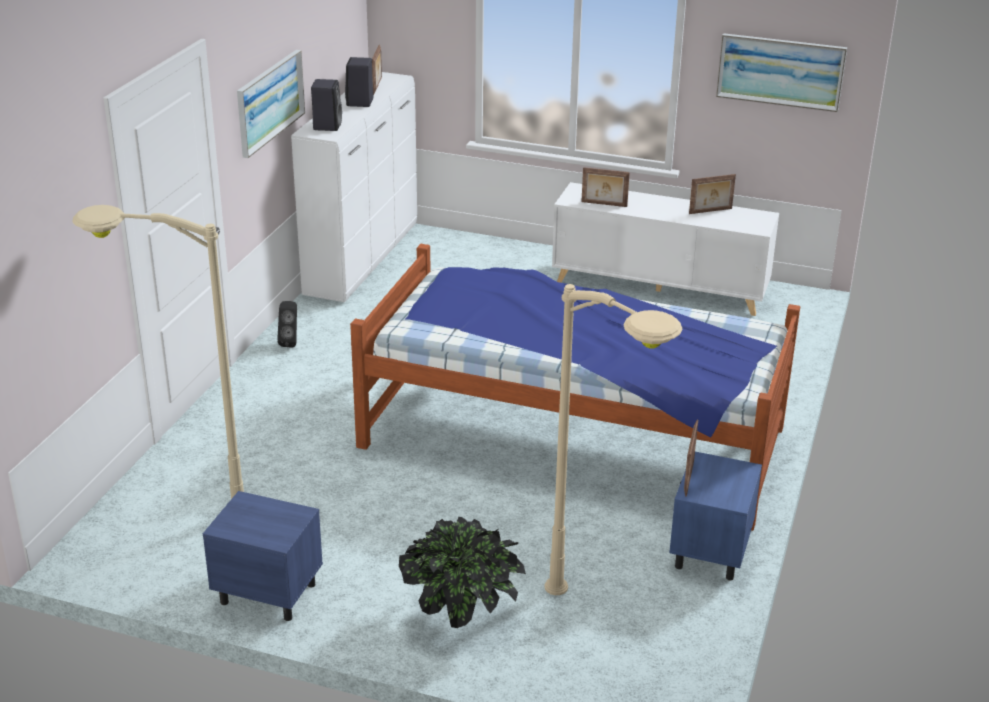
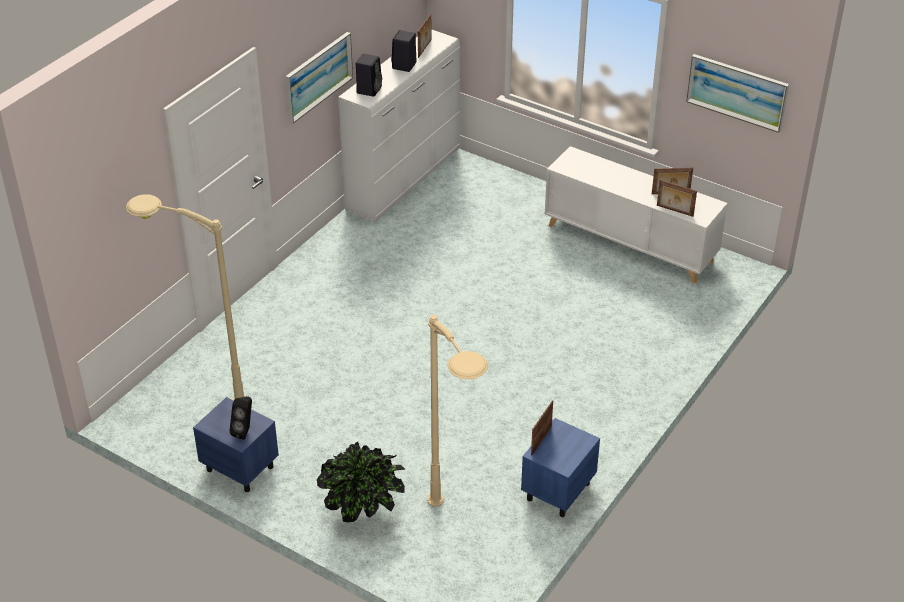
camera: 15 degrees right, 10 degrees up
black speaker [277,301,297,348] -> black speaker moved to [230,396,252,440]
bed [350,244,800,531] -> none
picture frame [581,167,630,207] -> picture frame moved to [657,180,697,217]

